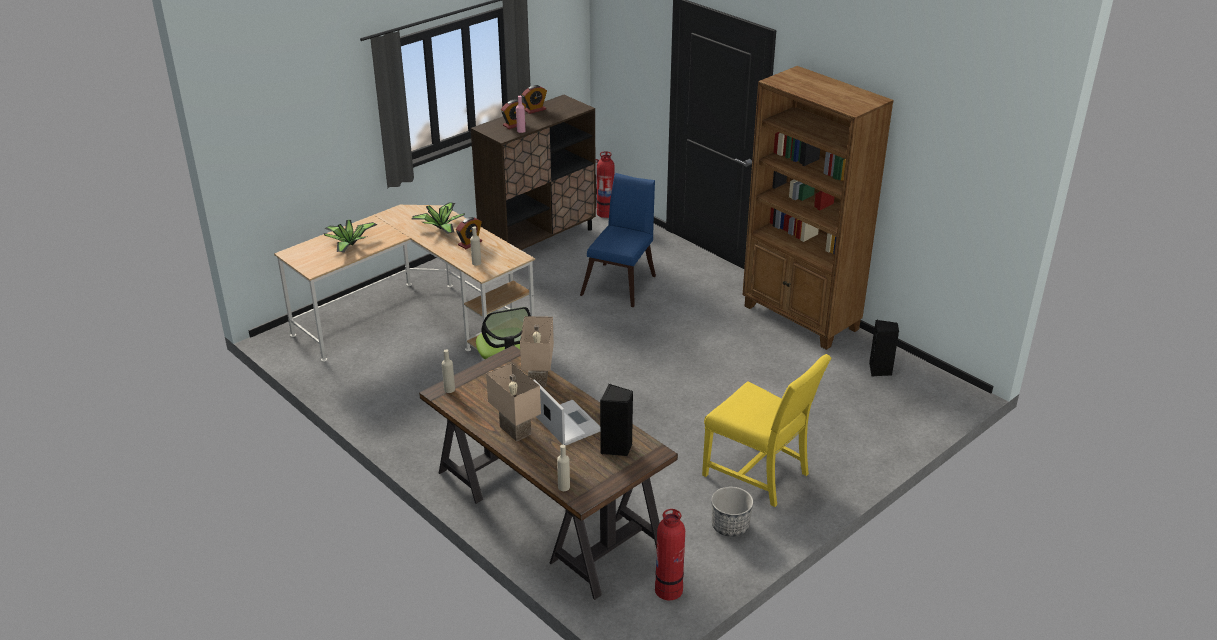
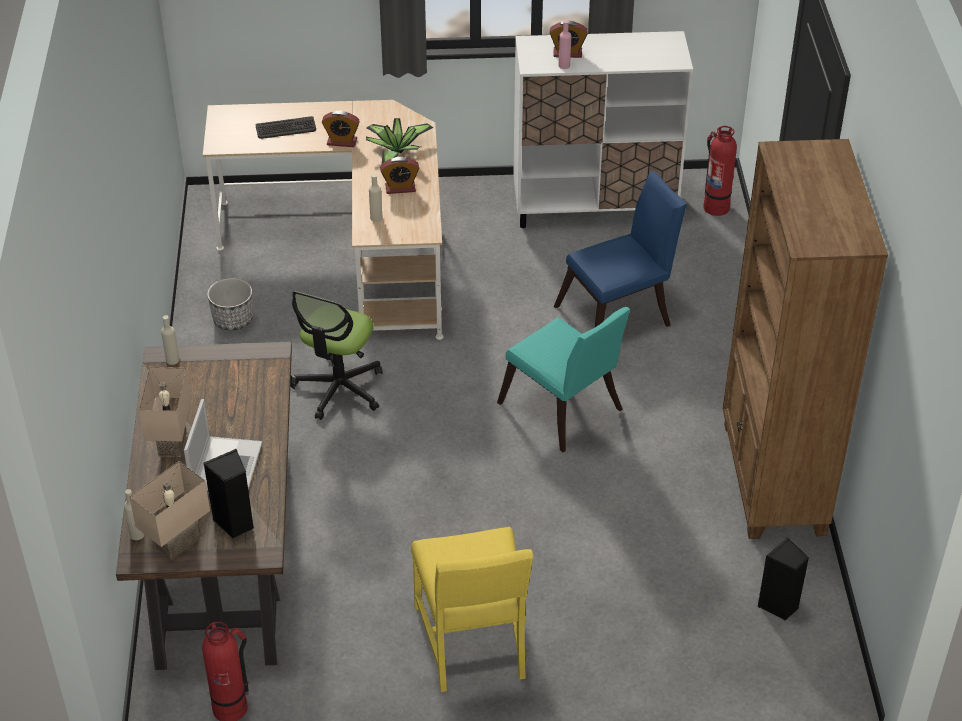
camera: 40 degrees right, 10 degrees up
potted plant [324,220,377,253] -> keyboard [256,116,316,139]
brown cabinet [471,95,596,250] -> white cabinet [513,31,693,228]
beige table lamp [520,316,554,388] -> beige table lamp moved to [129,461,210,560]
alarm clock [522,85,547,114] -> alarm clock moved to [322,111,360,147]
planter [711,487,753,537] -> planter moved to [207,278,253,331]
none -> turquoise chair [497,307,630,453]

